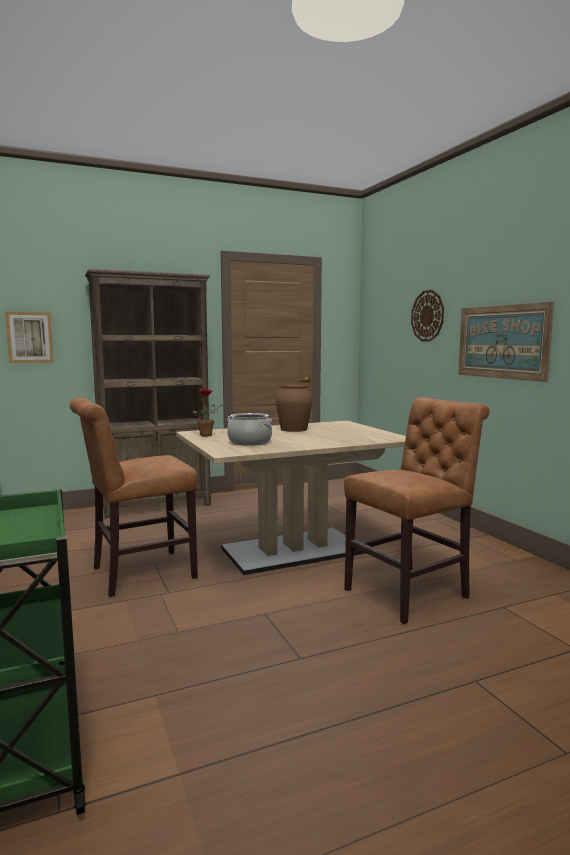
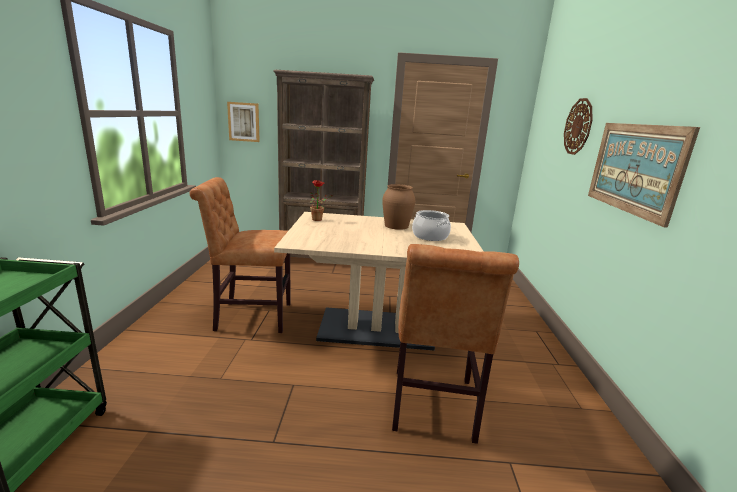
camera: 25 degrees right, 10 degrees up
cooking pot [227,413,273,446] -> cooking pot moved to [412,210,451,241]
brown chair [344,397,489,624] -> brown chair turned 105 degrees clockwise [392,244,519,444]

